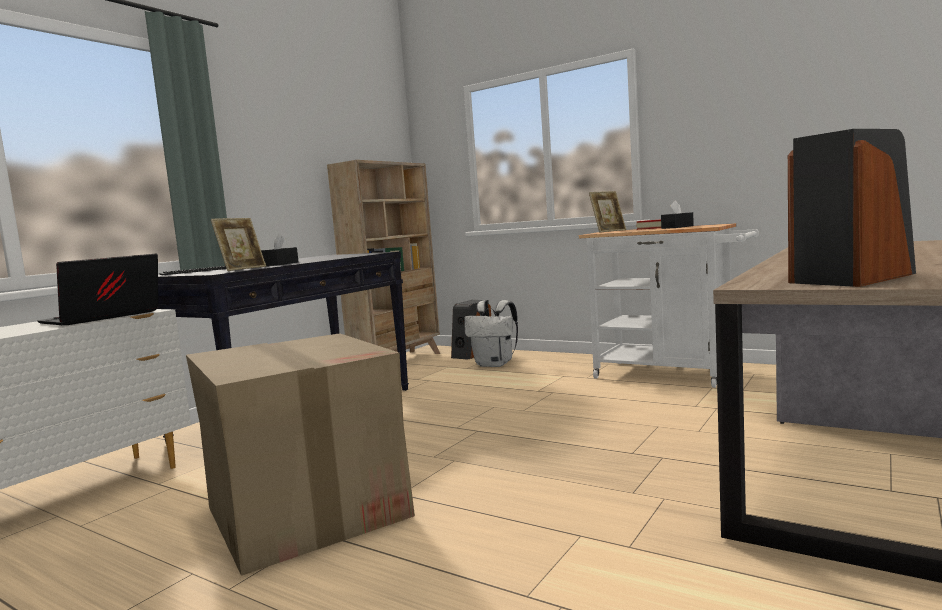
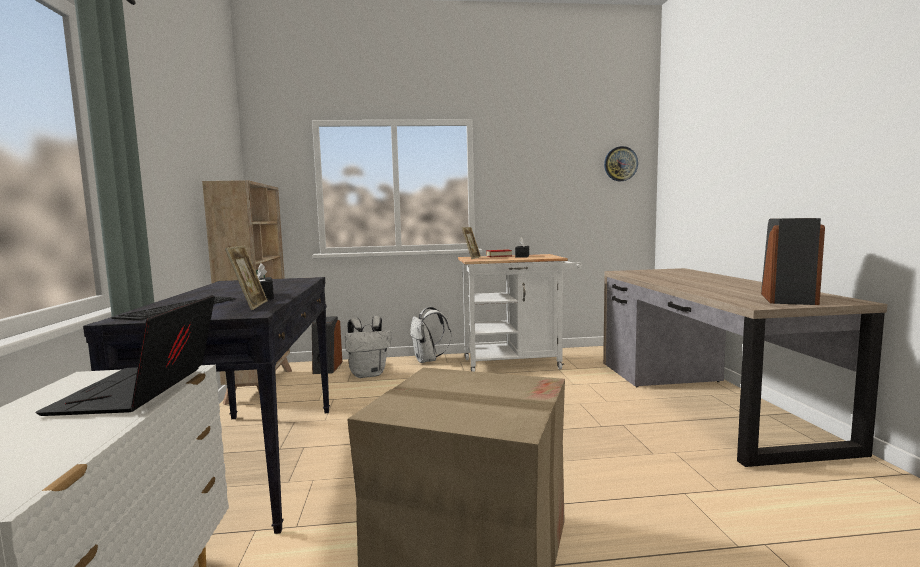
camera: 40 degrees left, 0 degrees up
none -> white backpack [410,307,451,363]
none -> wall clock [604,146,638,181]

